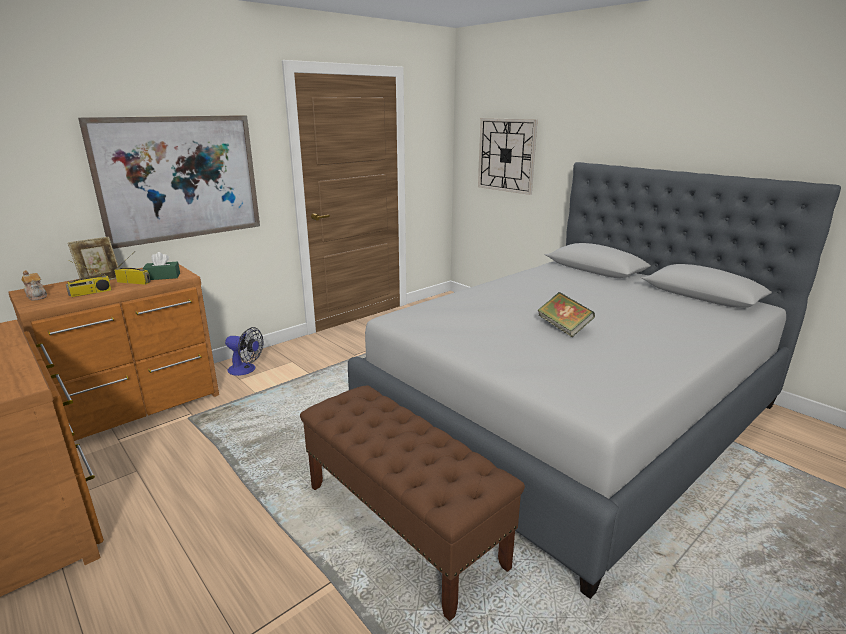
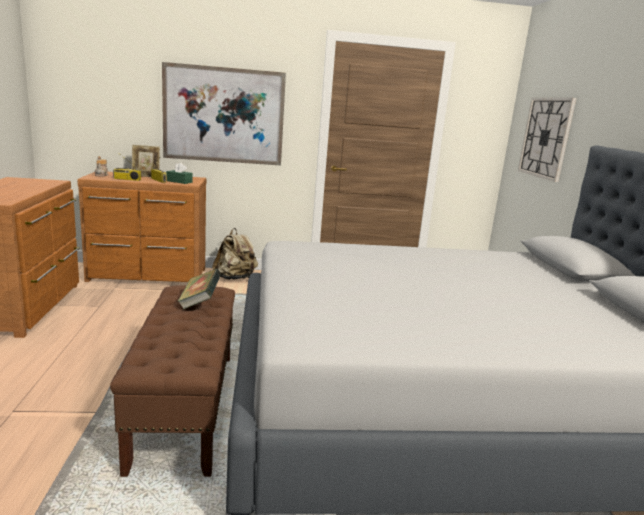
camera: 35 degrees right, 5 degrees down
fan [225,327,263,376] -> beige backpack [212,228,258,280]
book [538,292,595,337] -> book moved to [177,269,221,309]

